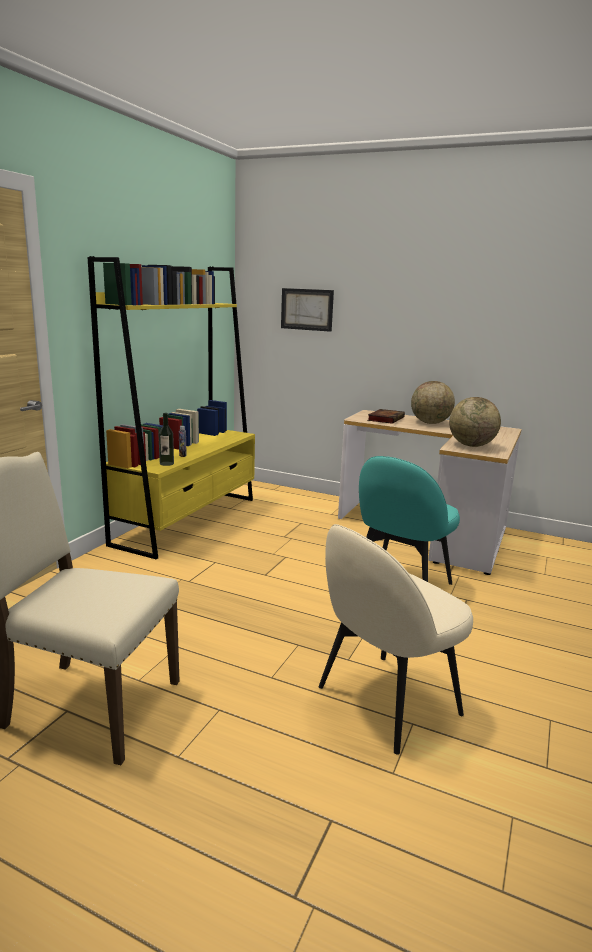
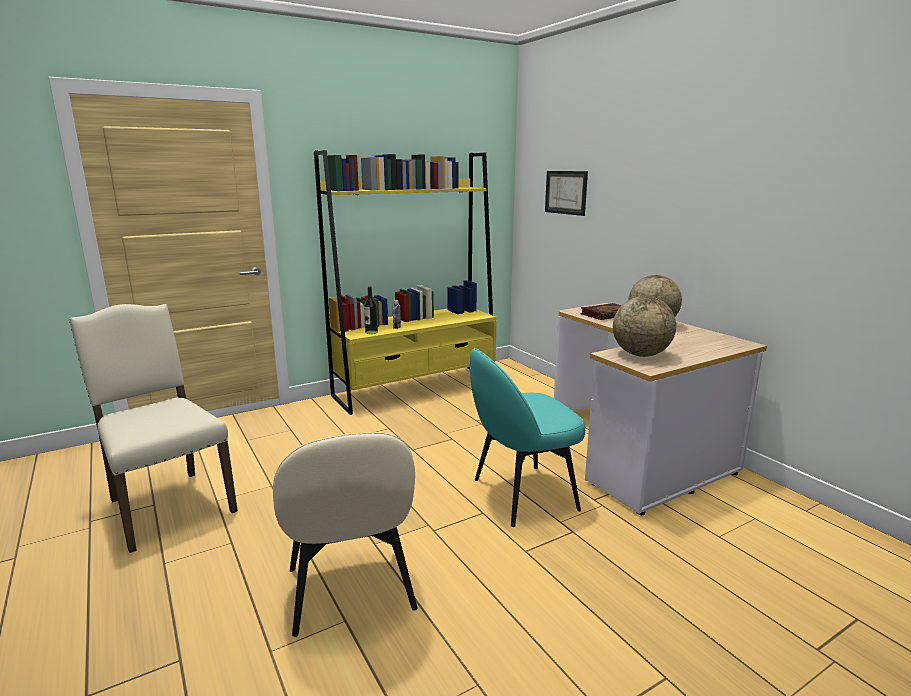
camera: 35 degrees right, 0 degrees up
beige chair [319,524,473,755] -> beige chair turned 105 degrees counterclockwise [273,432,418,637]

